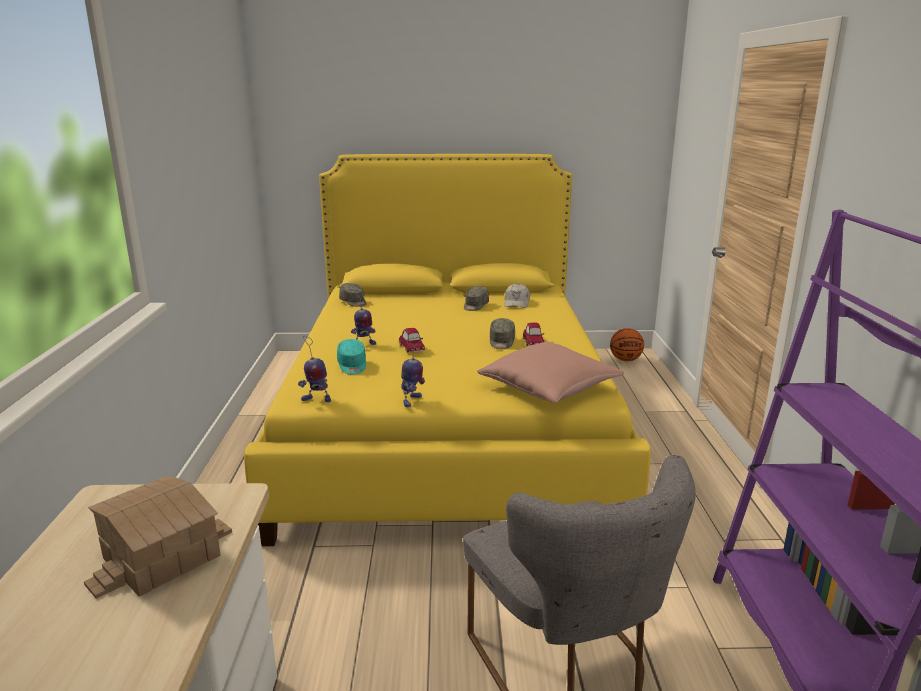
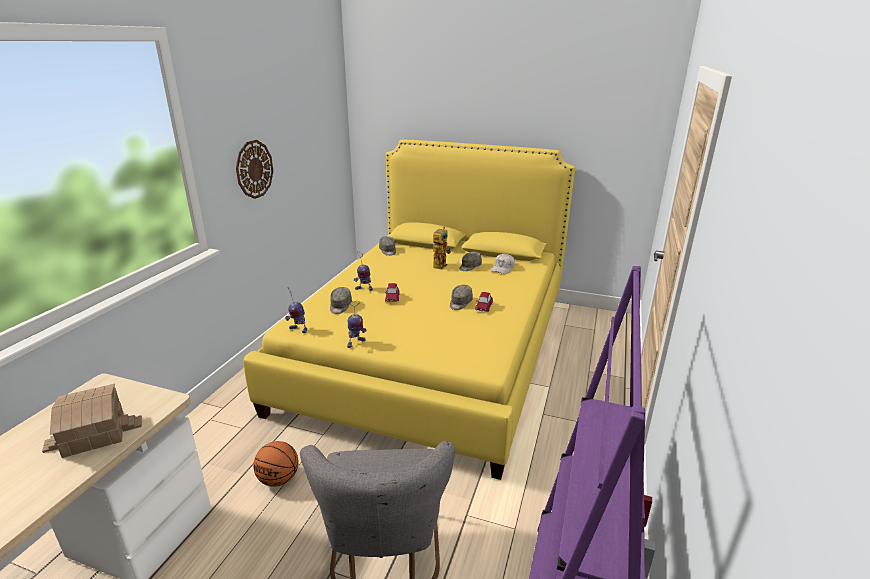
camera: 20 degrees right, 5 degrees up
turquoise cap [337,339,366,374] -> grey cap [330,287,352,314]
pink pillow [477,342,624,403] -> none
basketball [610,328,644,361] -> basketball moved to [253,441,298,487]
none -> wall clock [236,140,273,199]
none -> toy robot [433,227,451,270]

